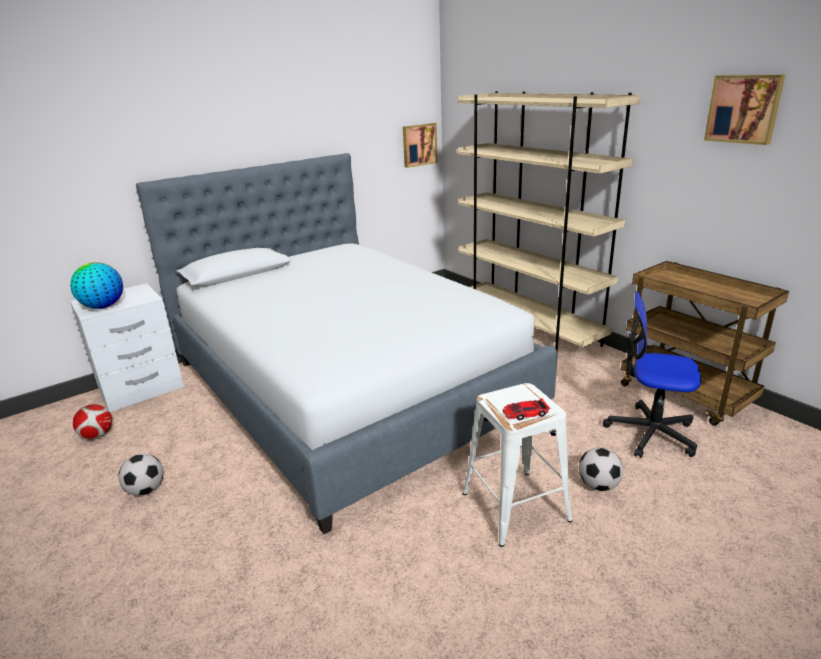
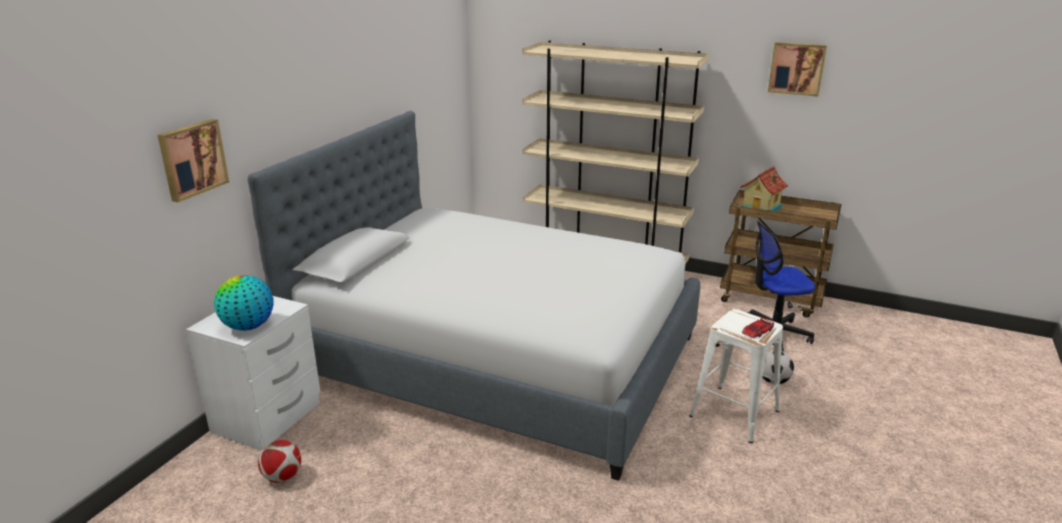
camera: 30 degrees left, 0 degrees up
football [118,454,164,496] -> none
picture [403,123,437,168] -> picture moved to [157,119,229,202]
none -> toy house [740,166,788,211]

